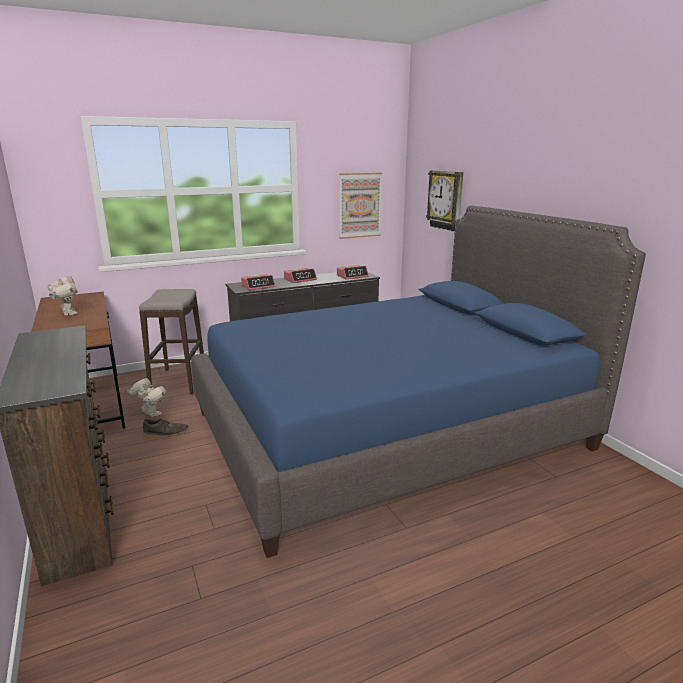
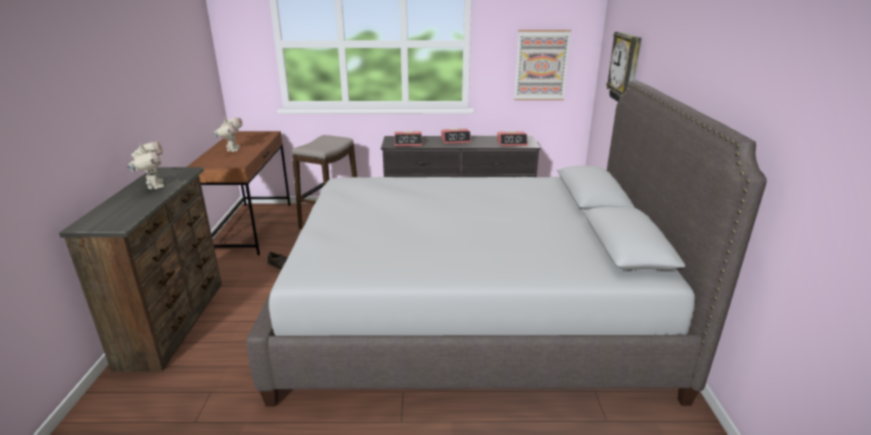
camera: 25 degrees right, 5 degrees up
toy robot [127,378,167,417] -> toy robot moved to [127,141,164,189]
blue bed [191,205,646,558] -> grey bed [246,80,767,407]

